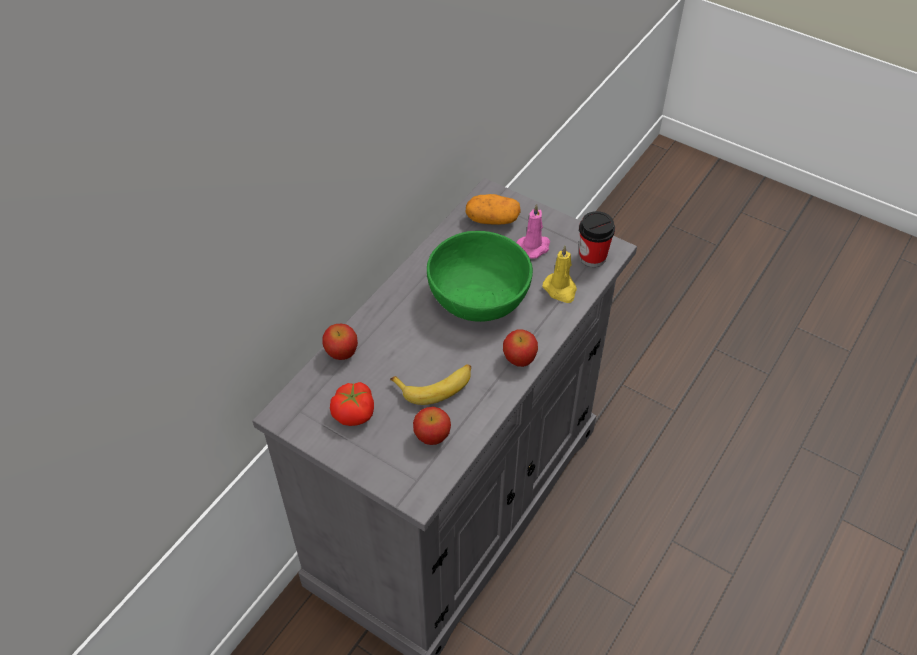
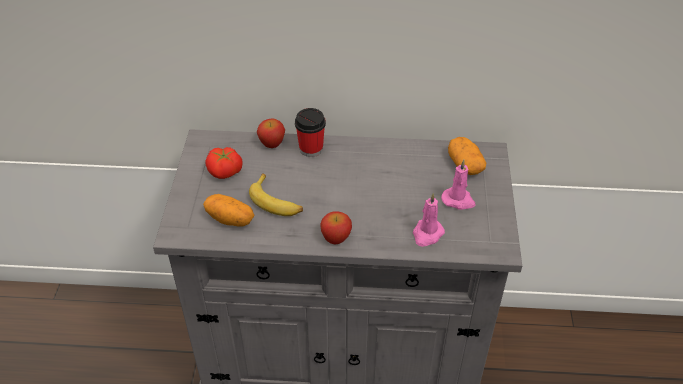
camera: 60 degrees right, 5 degrees down
apple [413,407,451,445] -> potato [203,194,254,227]
green bowl [427,231,533,322] -> none
yellow candle [543,246,577,303] -> pink candle [413,193,445,247]
cup [579,211,615,267] -> cup moved to [295,108,326,157]

